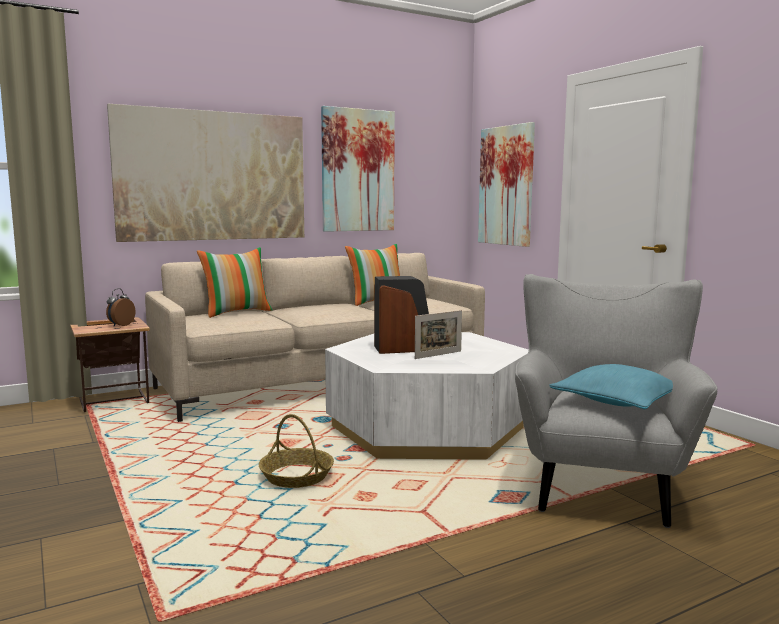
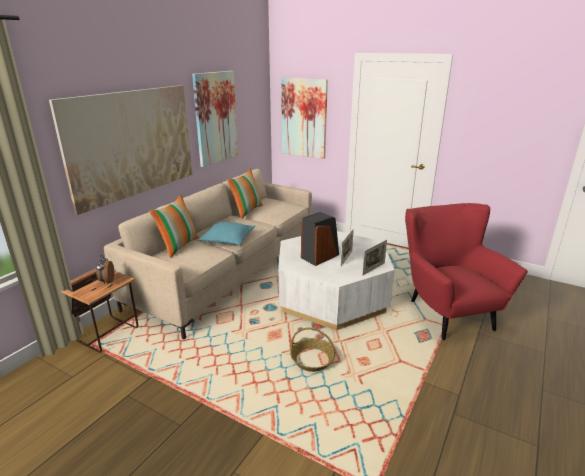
camera: 30 degrees left, 15 degrees up
grey armchair [515,274,717,528] -> red armchair [405,203,528,340]
turquoise pillow [549,364,673,409] -> turquoise pillow moved to [198,222,255,245]
none -> picture frame [362,240,387,276]

